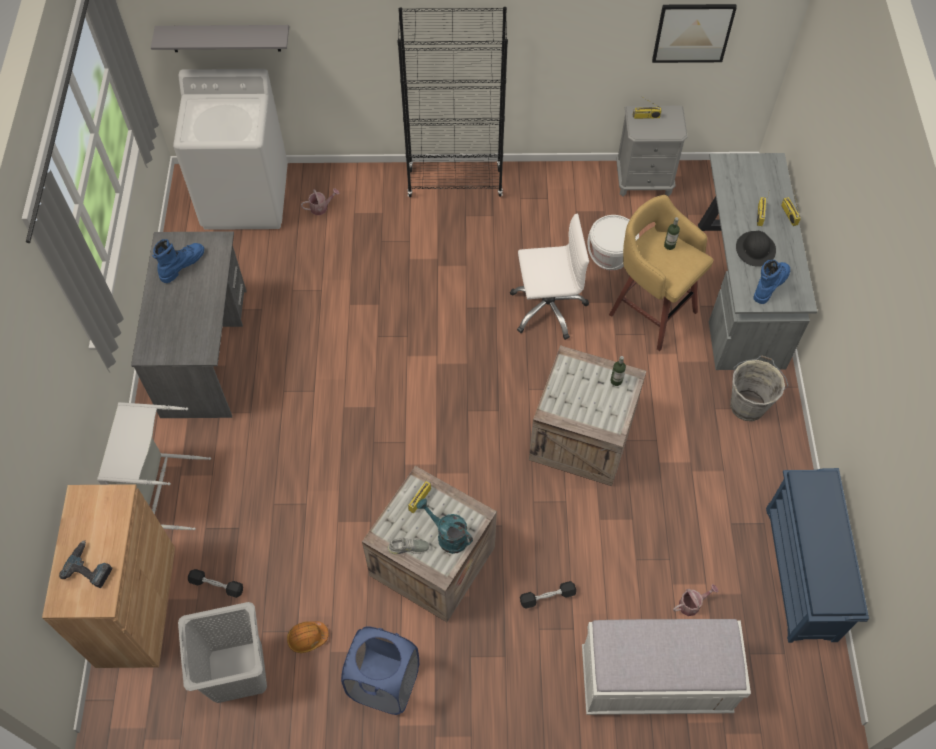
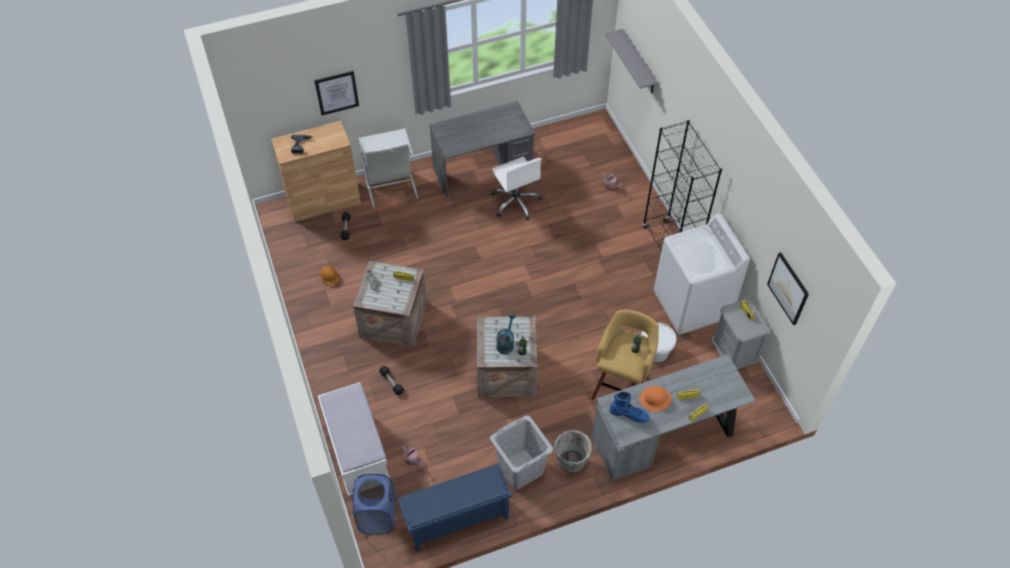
camera: 70 degrees right, 5 degrees down
blue boot [152,239,204,283] -> none
white washing machine [173,69,288,230] -> white washing machine moved to [654,213,750,335]
grey laundry basket [178,602,267,703] -> grey laundry basket moved to [490,416,553,489]
blue laundry basket [341,626,420,715] -> blue laundry basket moved to [352,474,395,534]
turquoise watering can [416,498,473,554] -> turquoise watering can moved to [496,314,516,354]
white office chair [510,214,589,340] -> white office chair moved to [492,156,542,220]
black hard hat [736,231,776,267] -> orange hard hat [639,386,672,412]
none -> picture [314,71,359,115]

